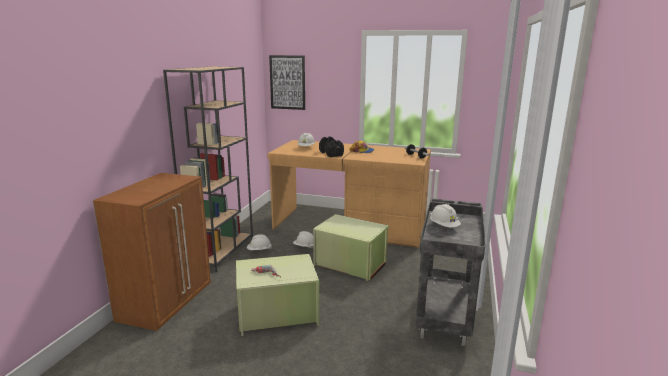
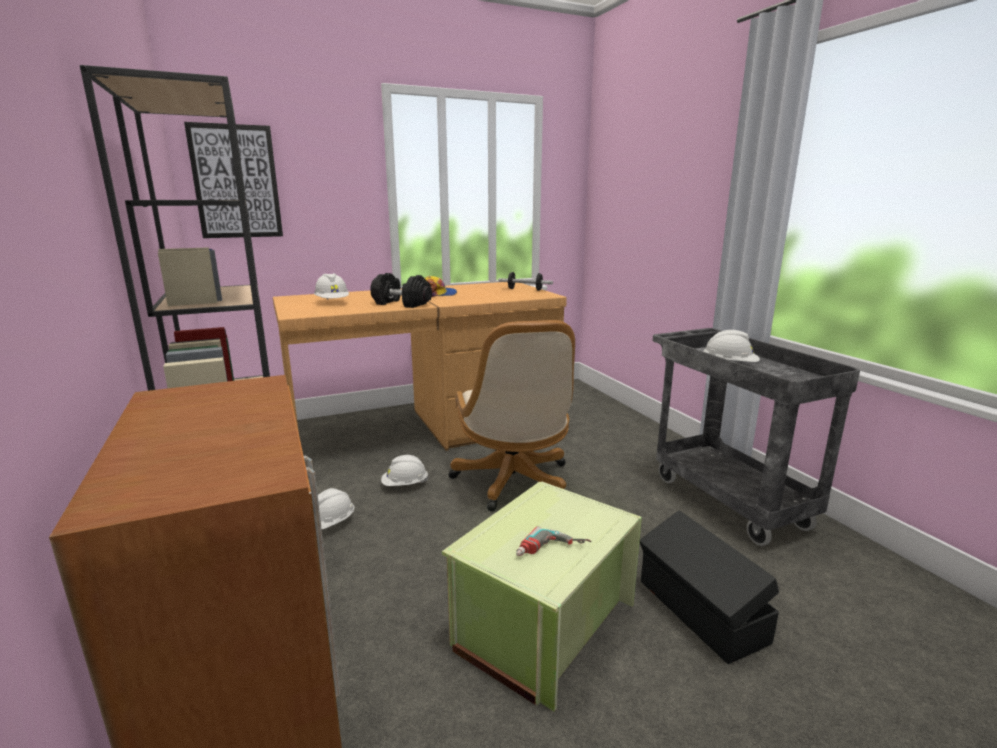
camera: 40 degrees left, 0 degrees up
green storage box [313,214,389,281] -> office chair [448,320,575,512]
none -> black storage box [639,510,779,664]

